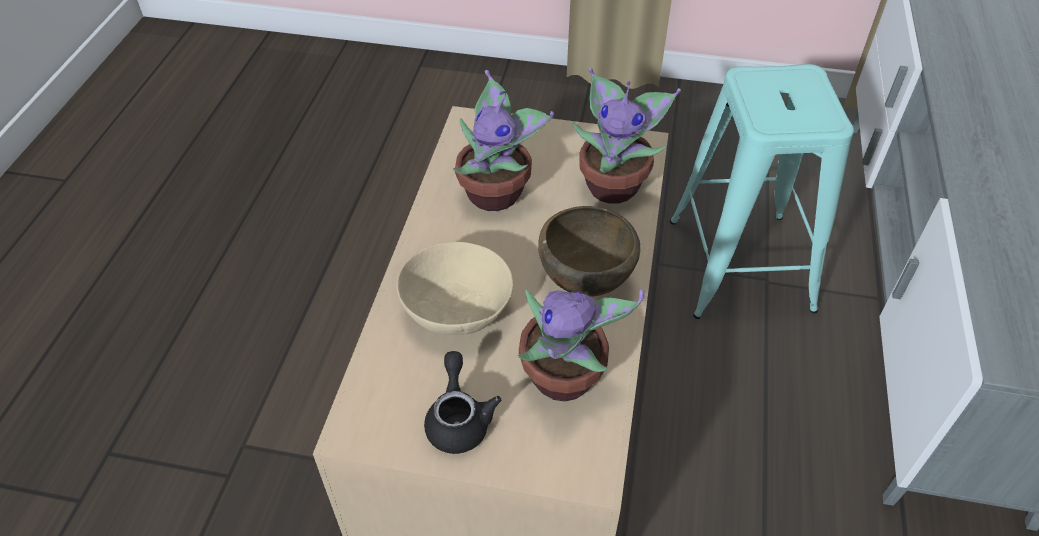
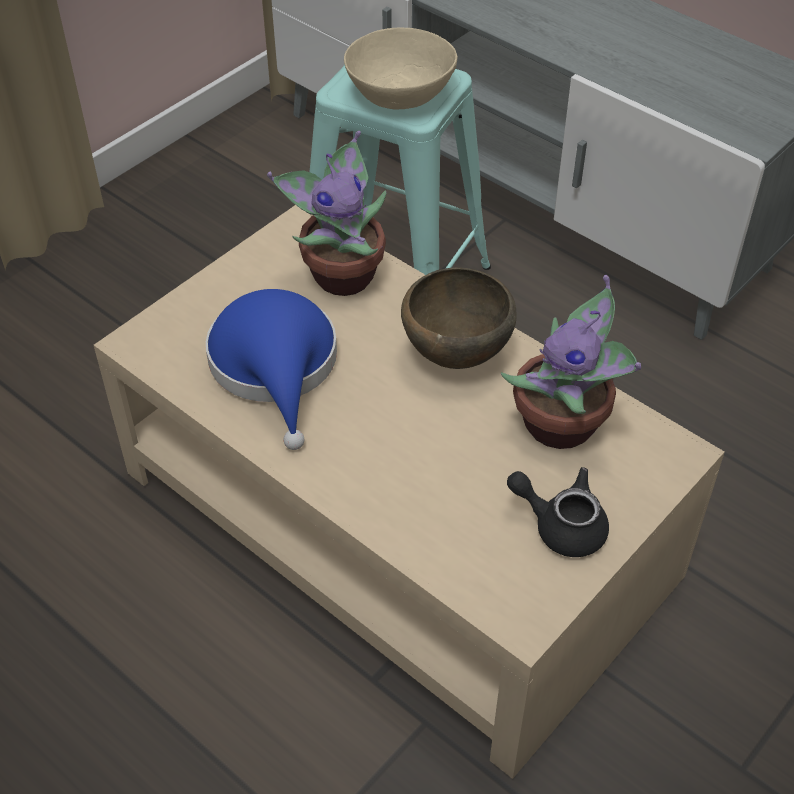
camera: 60 degrees left, 0 degrees up
beige bowl [396,242,513,335] -> beige bowl moved to [344,28,458,109]
potted plant [453,70,554,211] -> blue hat [206,289,337,450]

